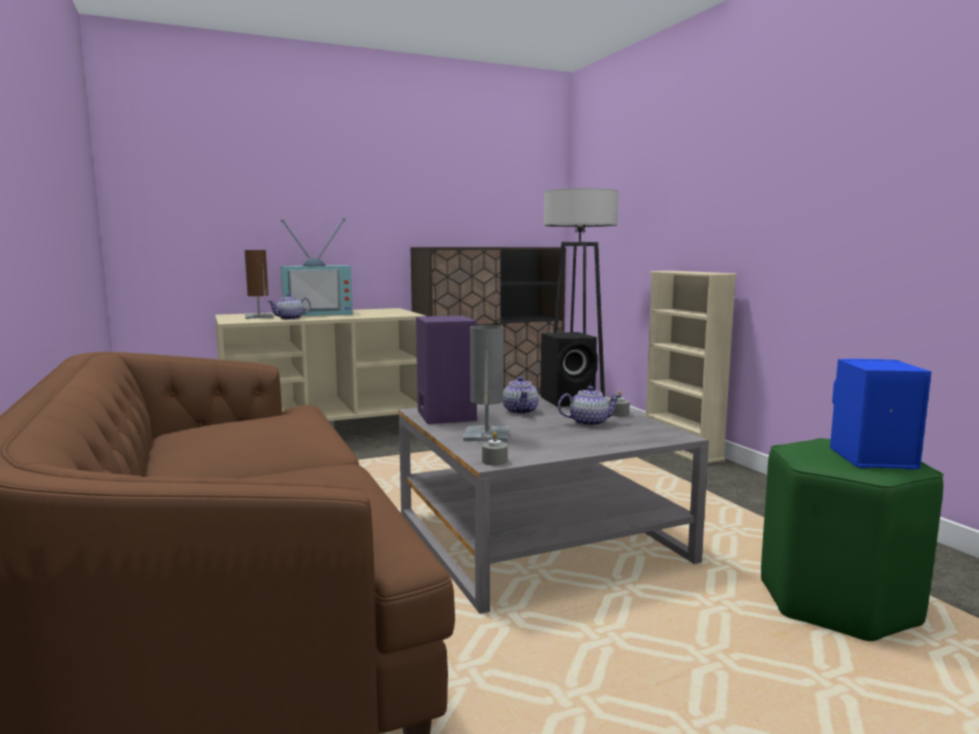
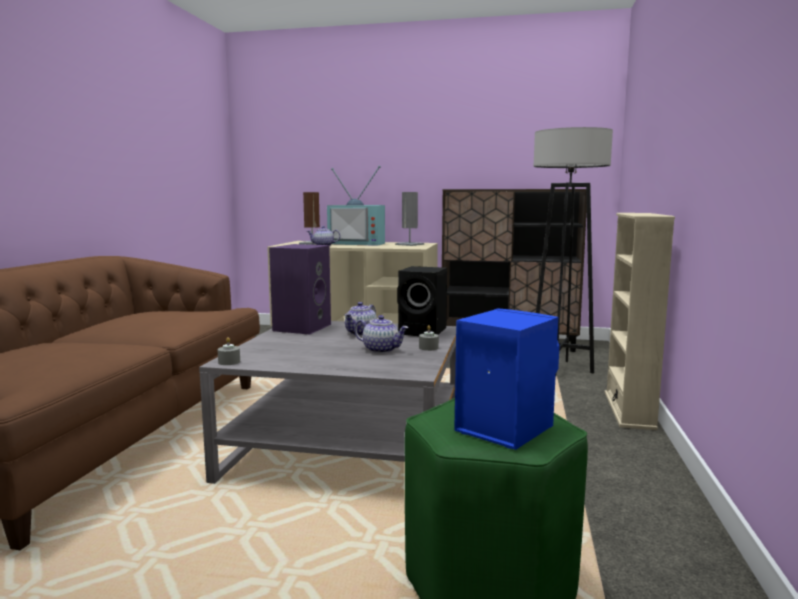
camera: 35 degrees right, 0 degrees up
grey table lamp [463,325,509,442] -> grey table lamp moved to [395,192,424,246]

